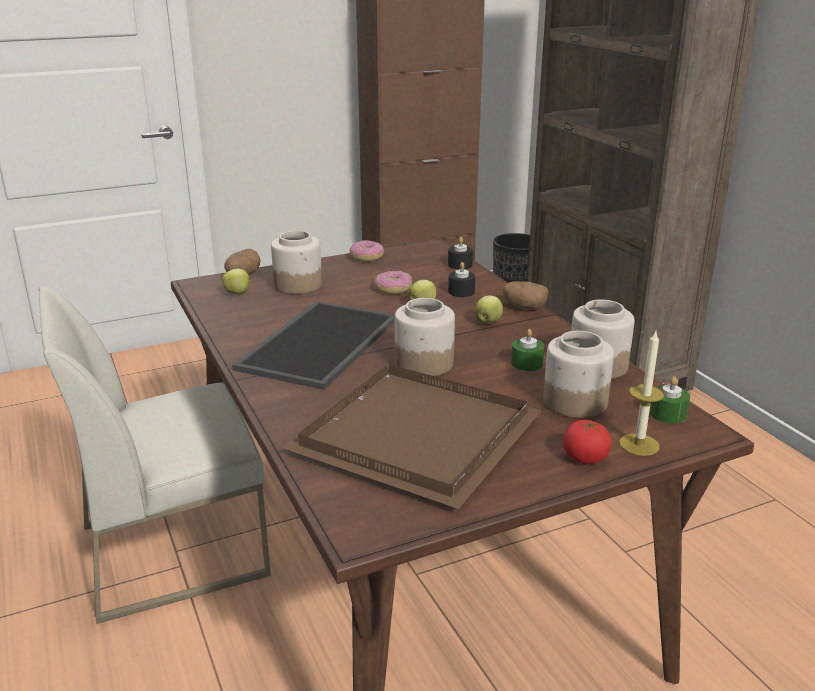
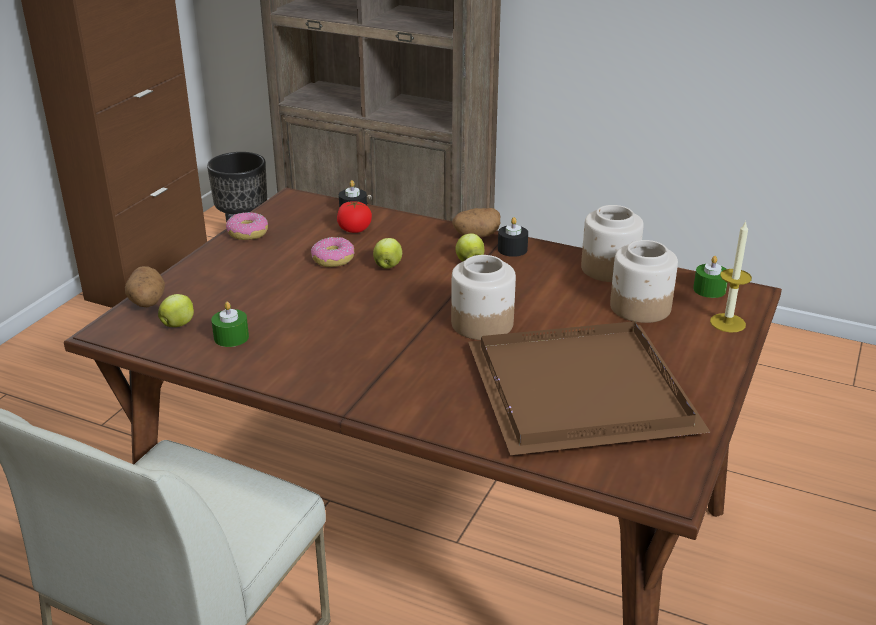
camera: 40 degrees left, 5 degrees up
tray [232,301,395,390] -> none
jar [271,231,322,294] -> none
black candle [448,262,475,297] -> black candle moved to [498,217,528,257]
green candle [511,329,544,371] -> green candle moved to [211,302,249,347]
tomato [563,419,612,464] -> tomato moved to [337,201,372,233]

